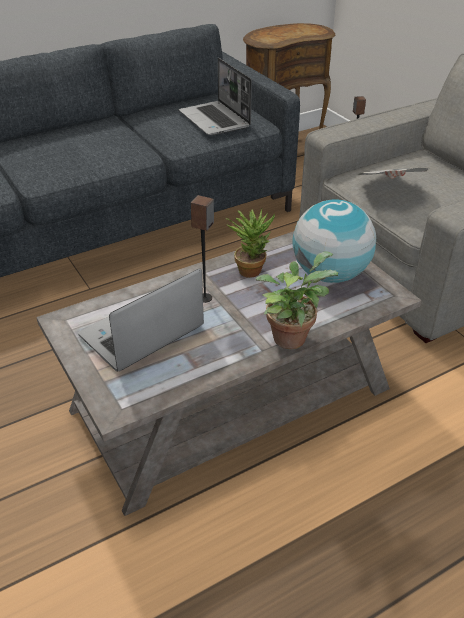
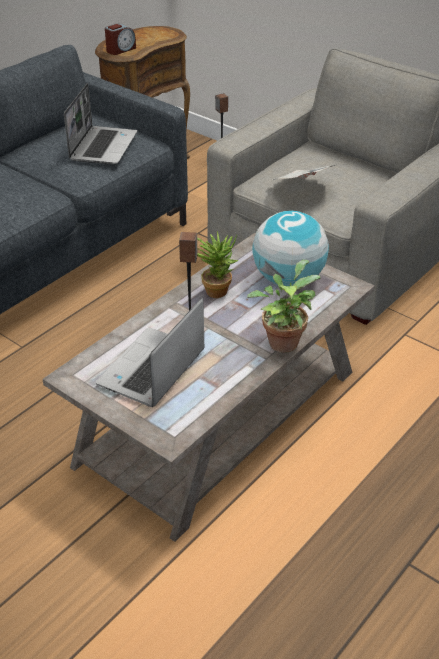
camera: 20 degrees left, 0 degrees up
laptop [179,58,252,135] -> laptop turned 120 degrees counterclockwise [64,83,137,164]
none -> alarm clock [105,24,136,55]

